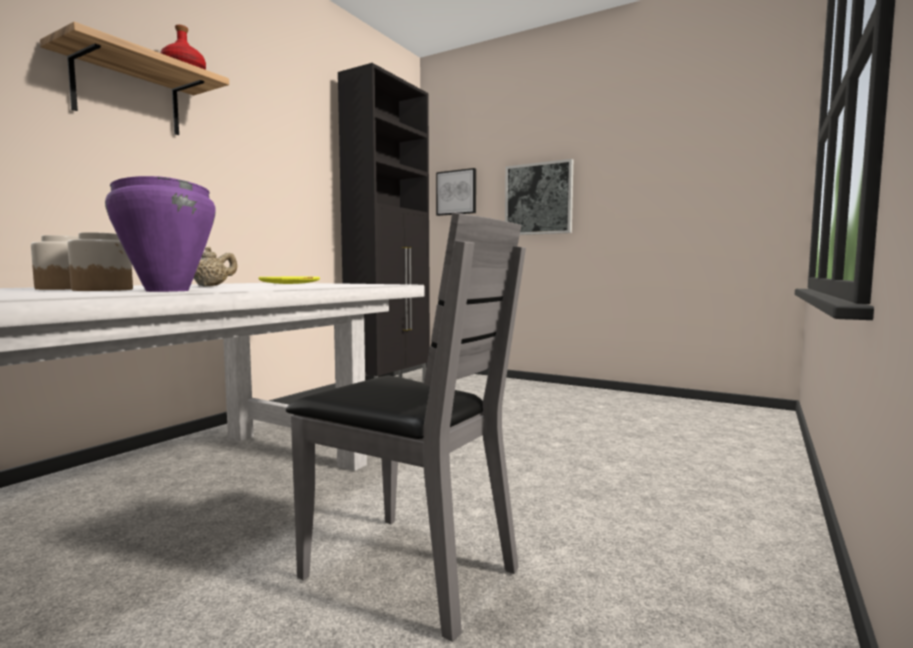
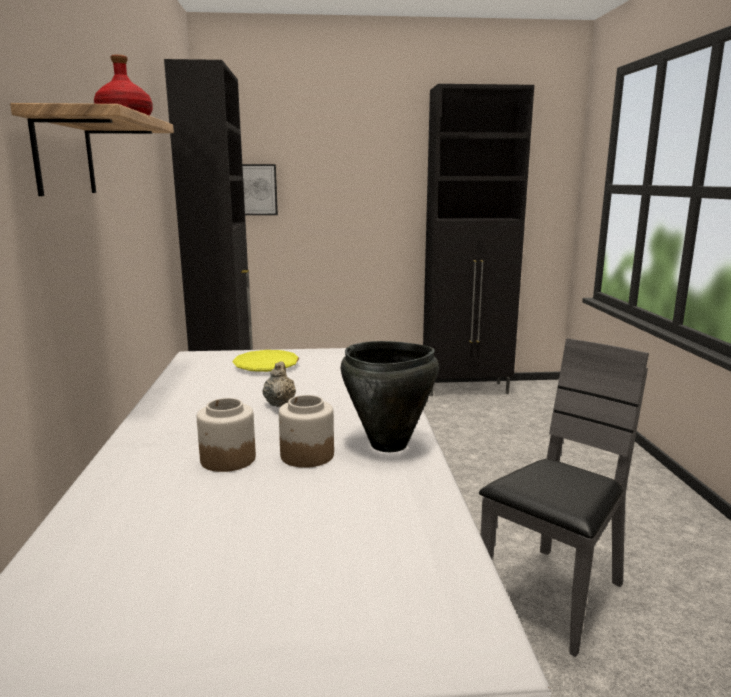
camera: 35 degrees left, 10 degrees up
purple cooking pot [105,176,215,292] -> black cooking pot [341,341,439,452]
grey chair [286,213,526,642] -> grey chair turned 45 degrees counterclockwise [479,338,649,657]
picture [505,159,573,235] -> none
none -> black cabinet [423,84,534,396]

